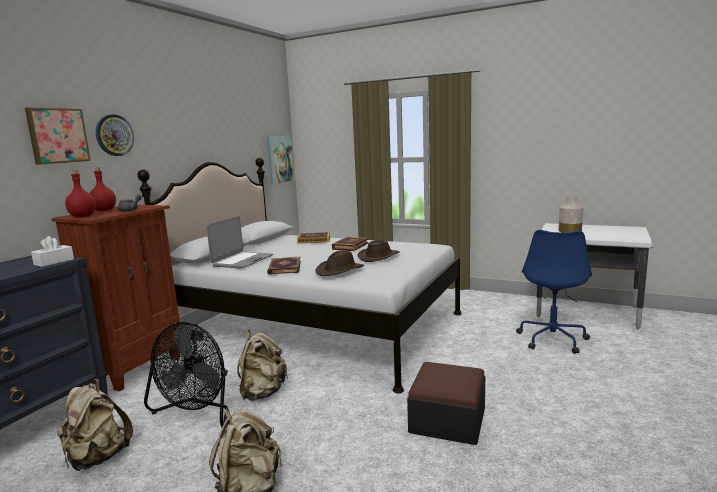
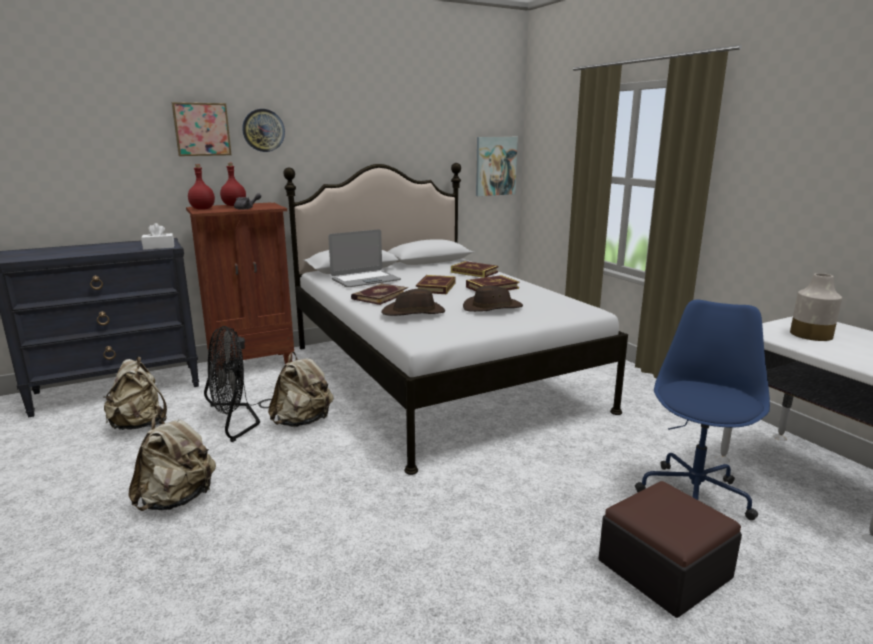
camera: 35 degrees right, 5 degrees up
ottoman [407,362,485,445] -> ottoman moved to [599,481,742,618]
blue office chair [516,230,592,354] -> blue office chair turned 150 degrees clockwise [635,300,770,520]
none -> book [416,275,455,294]

